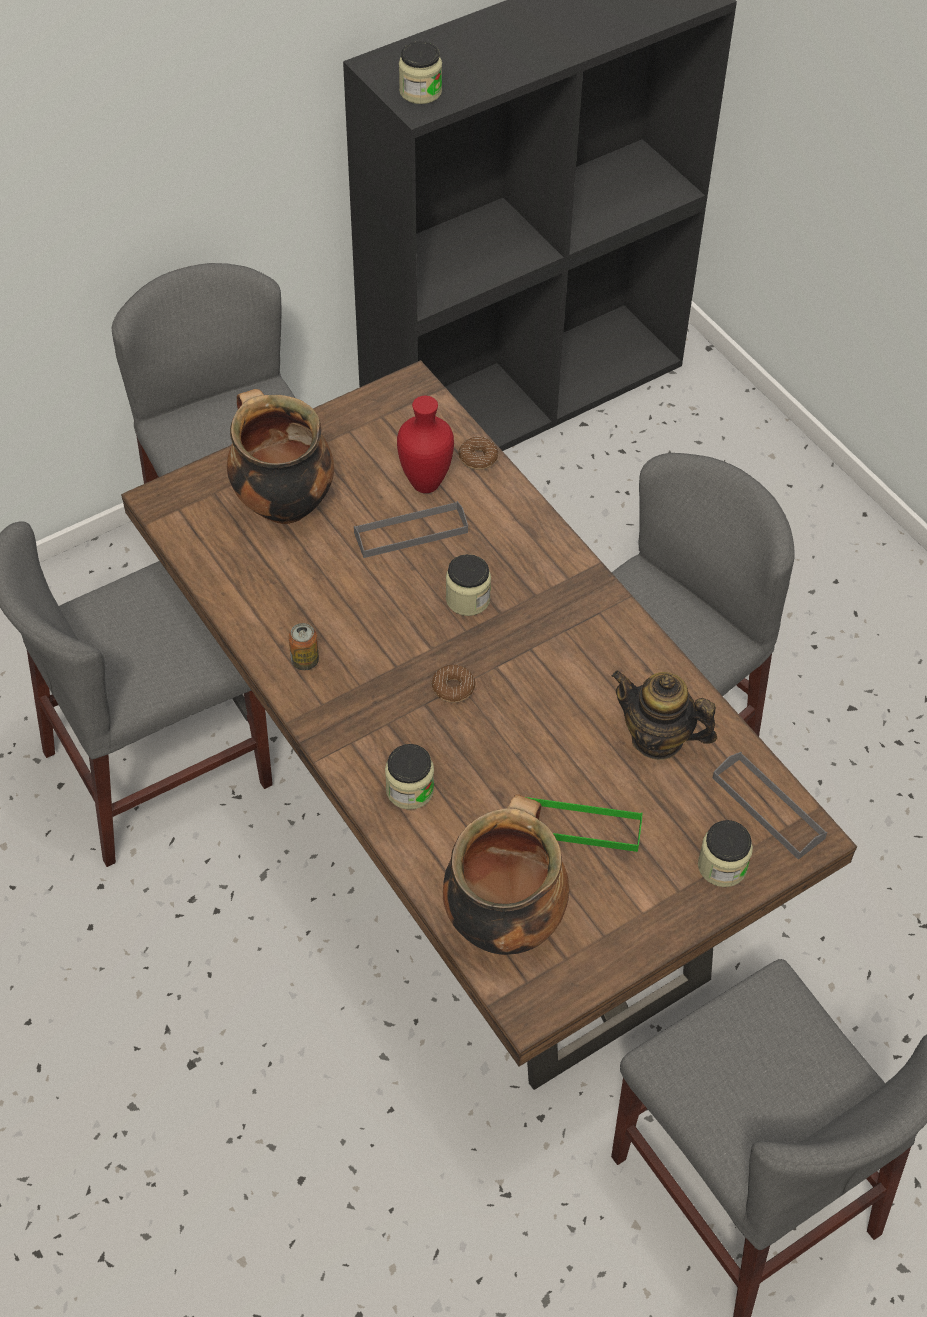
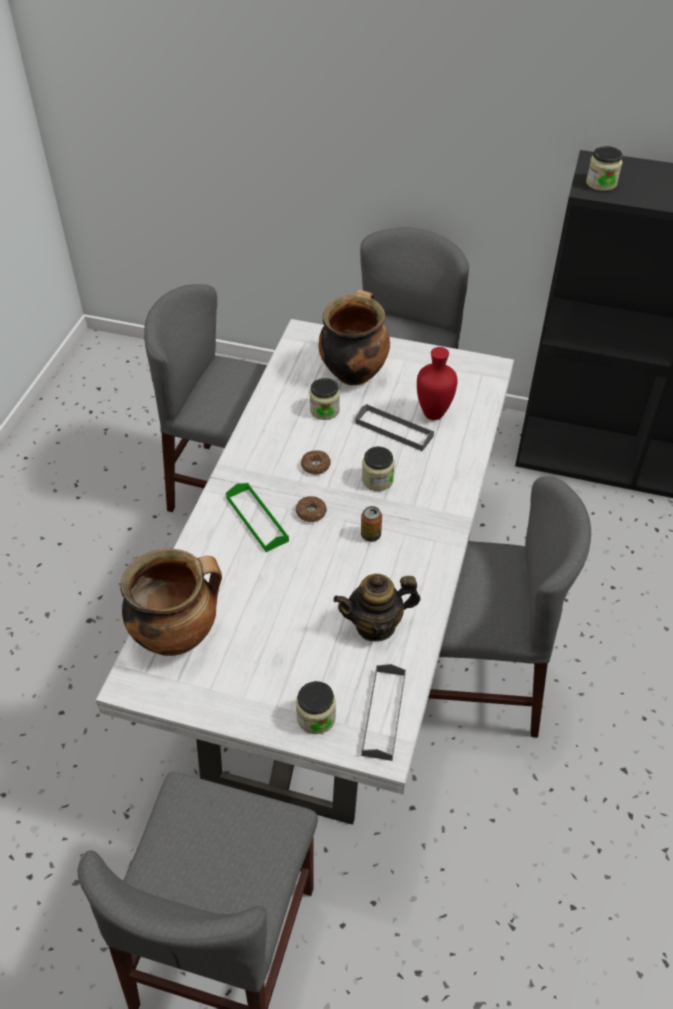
camera: 50 degrees right, 5 degrees down
brown dining table [121,360,857,1090] -> white dining table [95,319,514,825]
can [289,623,319,670] -> can moved to [361,506,382,542]
jar [385,744,434,810] -> jar moved to [309,378,340,420]
donut [458,436,498,470] -> donut moved to [301,450,331,475]
green tray [526,797,643,852] -> green tray moved to [226,483,289,552]
teapot [611,670,717,760] -> teapot turned 90 degrees counterclockwise [333,574,420,642]

